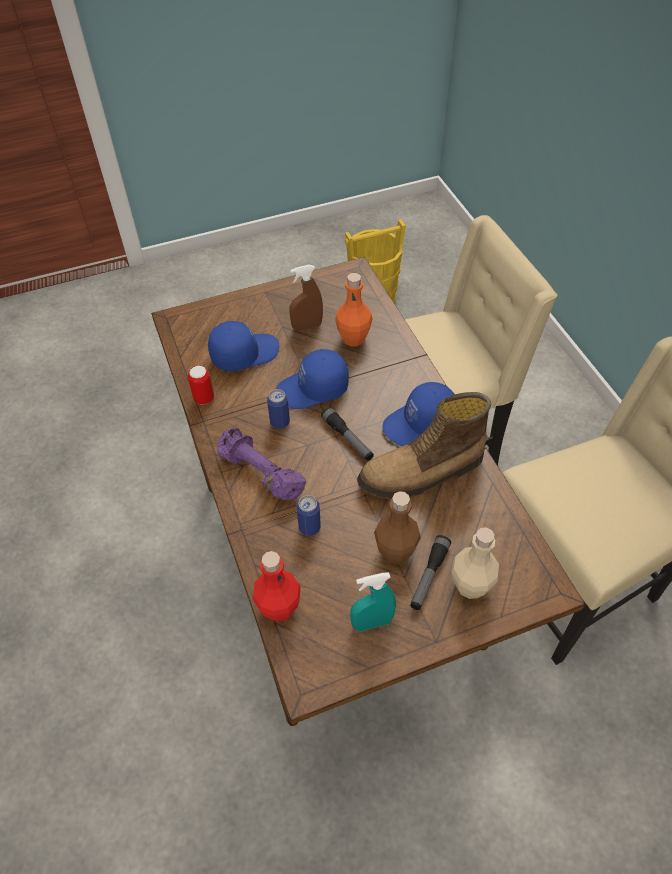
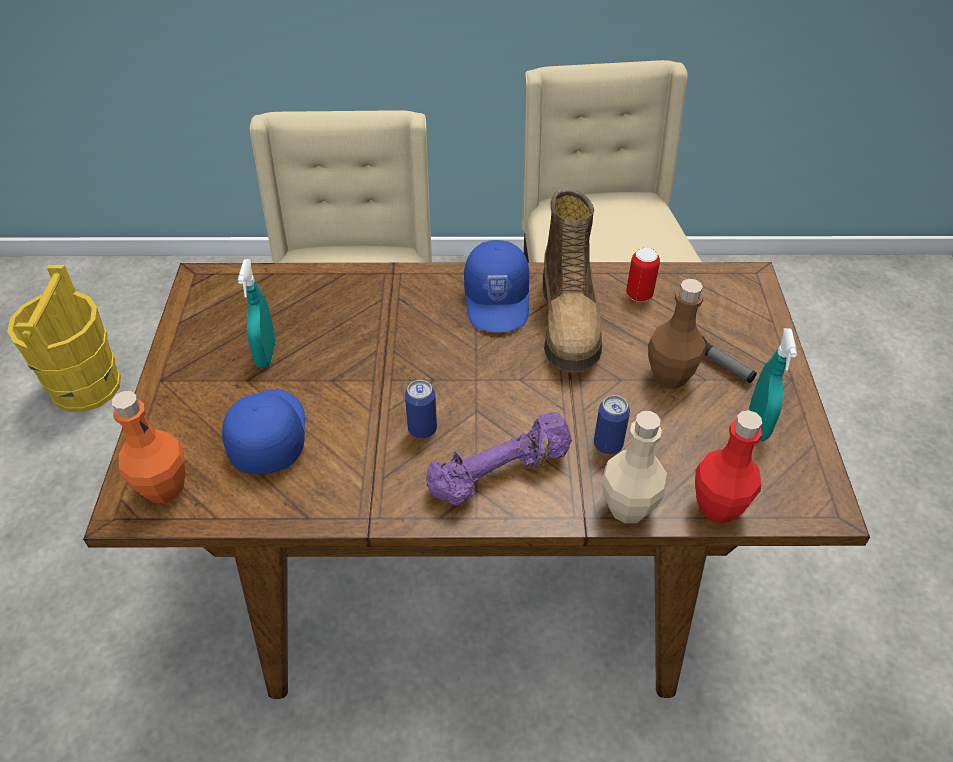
camera: 70 degrees left, 5 degrees down
can [188,366,214,405] -> can moved to [626,248,660,302]
blue cap [276,349,349,409] -> none
brown spray bottle [289,265,323,331] -> turquoise spray bottle [238,259,276,368]
flashlight [321,407,374,461] -> none
orange bottle [335,273,372,346] -> orange bottle moved to [112,391,185,503]
beige bottle [451,527,499,599] -> beige bottle moved to [602,411,667,523]

